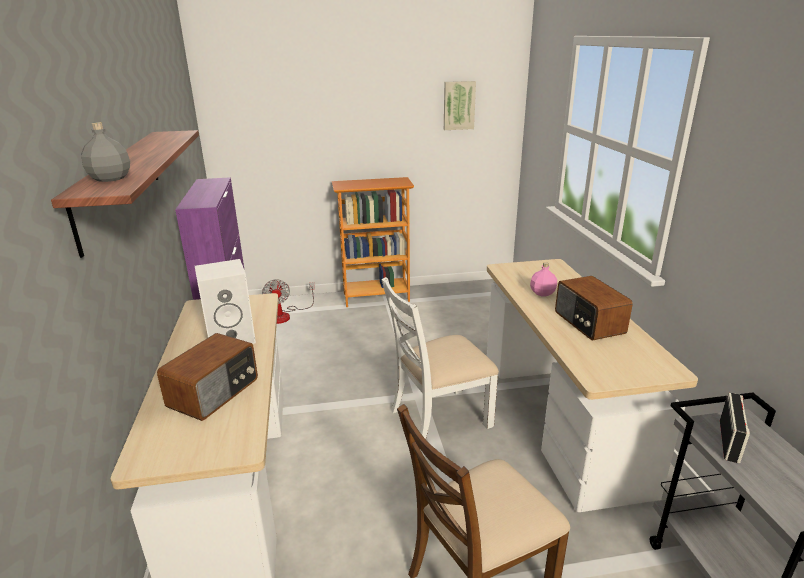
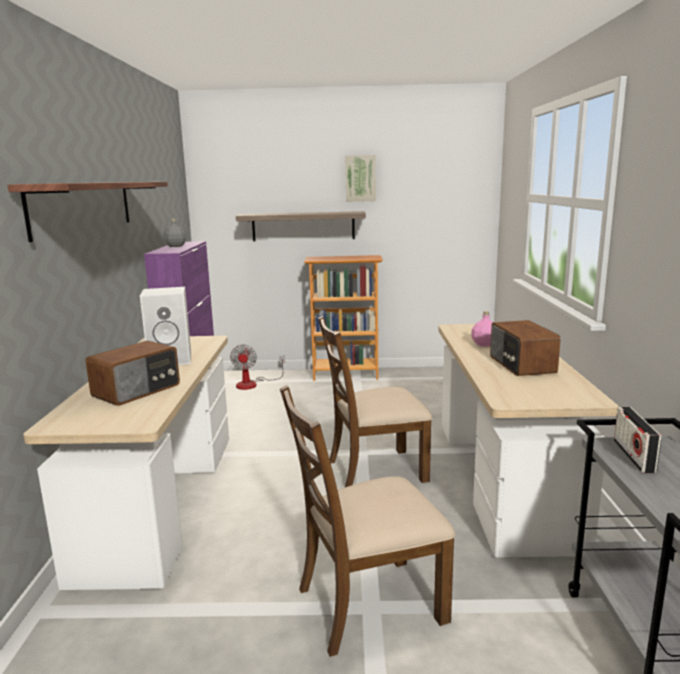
camera: 10 degrees right, 10 degrees down
grey bottle [81,122,130,182] -> grey bottle moved to [164,218,186,247]
white chair [381,277,499,439] -> brown chair [318,316,432,487]
picture [444,81,476,130] -> picture moved to [345,155,376,202]
radio [720,393,750,463] -> radio turned 150 degrees clockwise [614,407,662,473]
none -> shelf [236,211,366,241]

